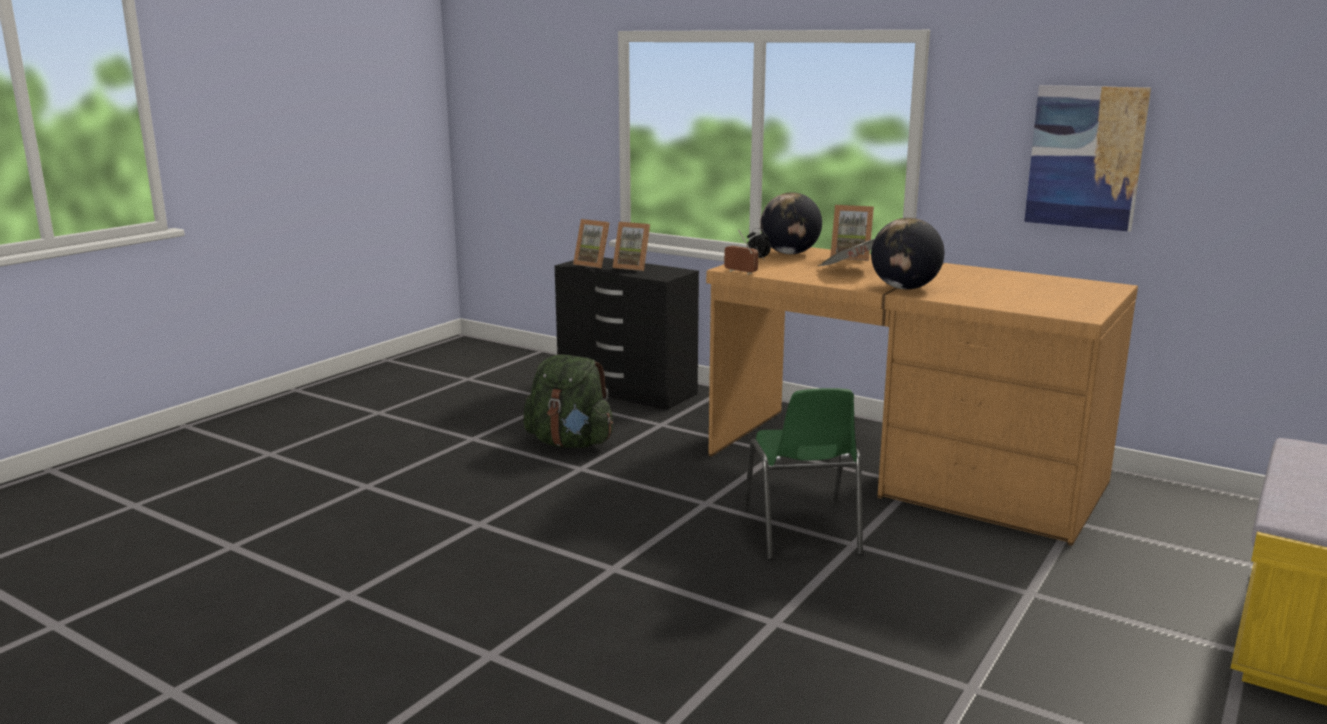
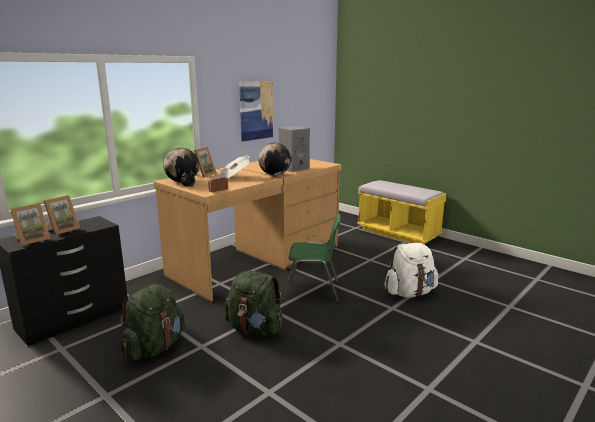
camera: 80 degrees left, 0 degrees up
none -> green backpack [224,270,283,336]
none -> grey speaker [279,126,310,172]
none -> white backpack [384,243,438,298]

